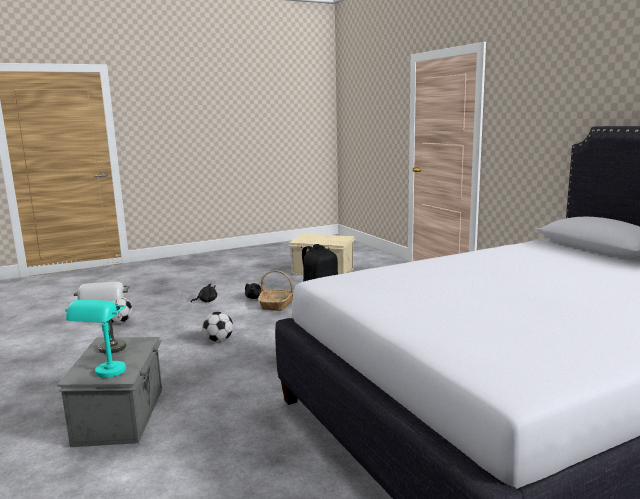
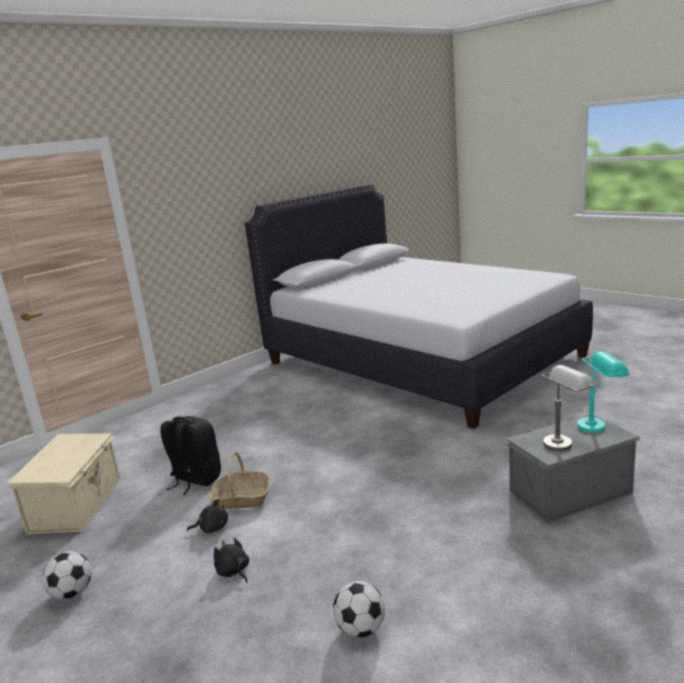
camera: 105 degrees left, 5 degrees up
football [202,312,233,342] -> football moved to [42,551,92,599]

